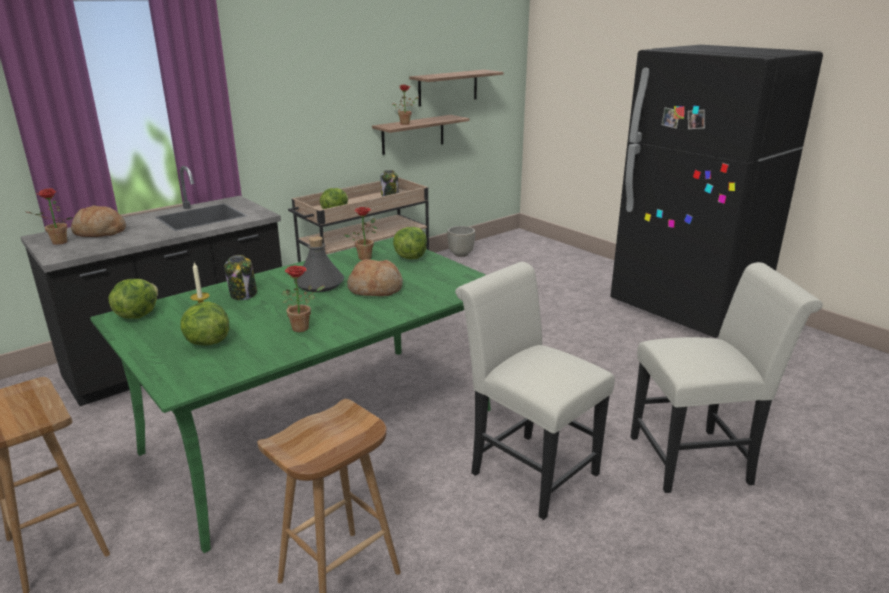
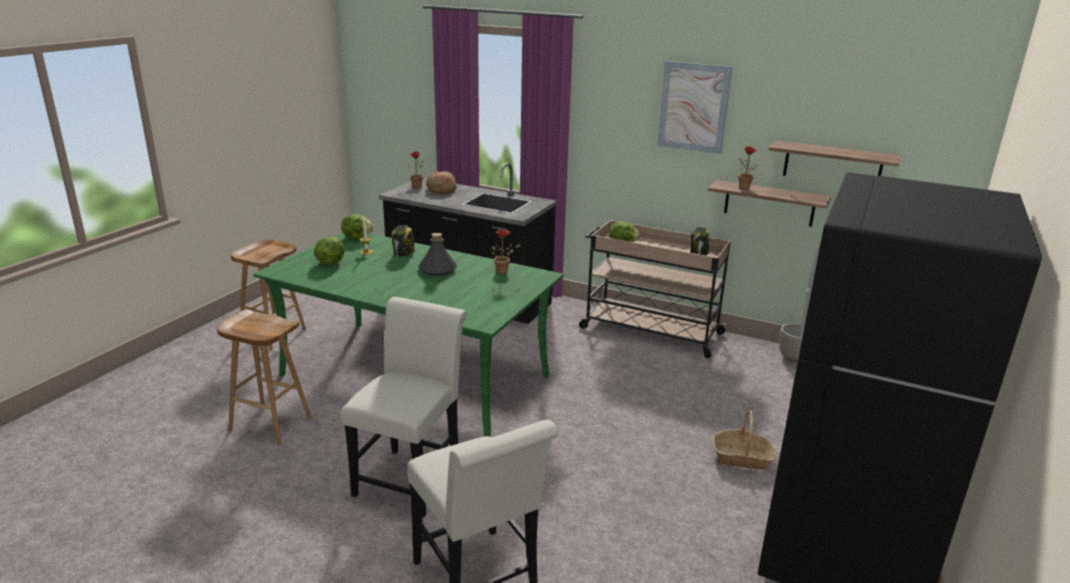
camera: 65 degrees right, 0 degrees up
potted plant [283,266,325,332] -> none
bread [347,259,403,296] -> none
lettuce [393,227,427,259] -> none
none -> picture [657,61,732,154]
none -> basket [713,410,775,470]

